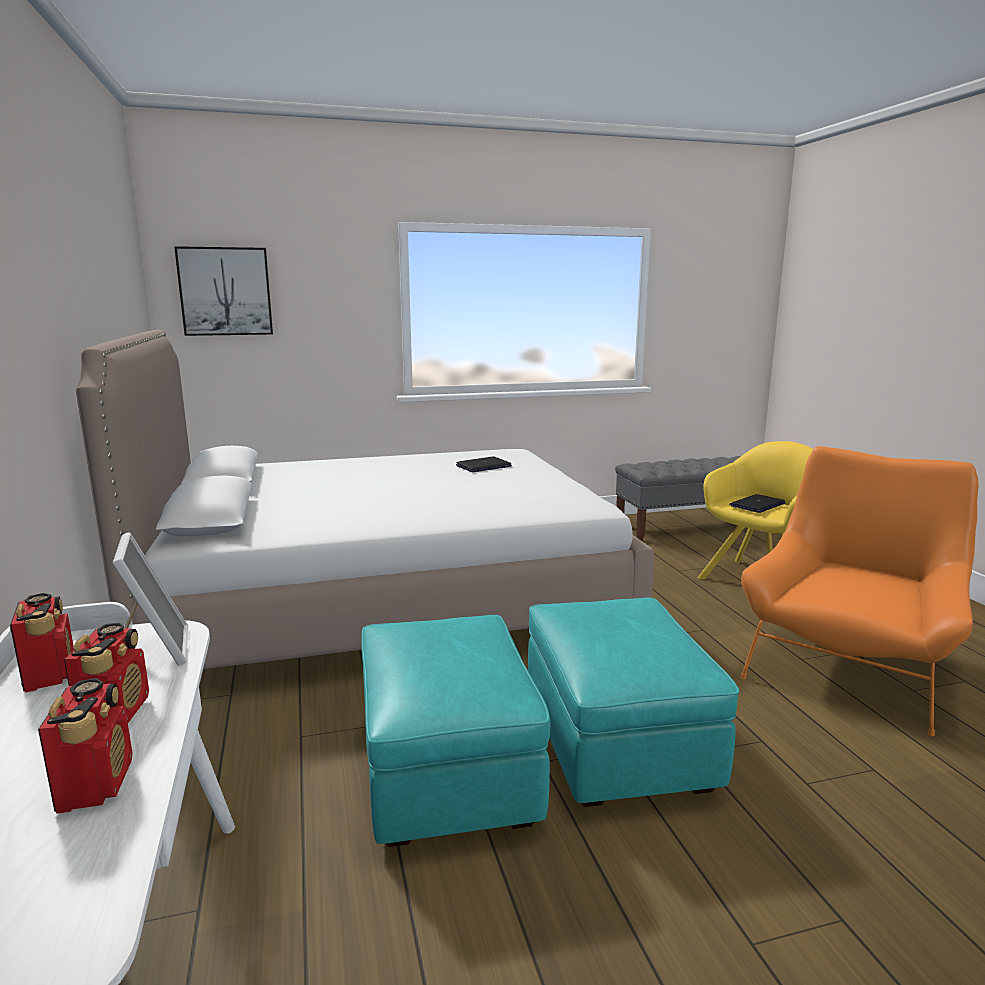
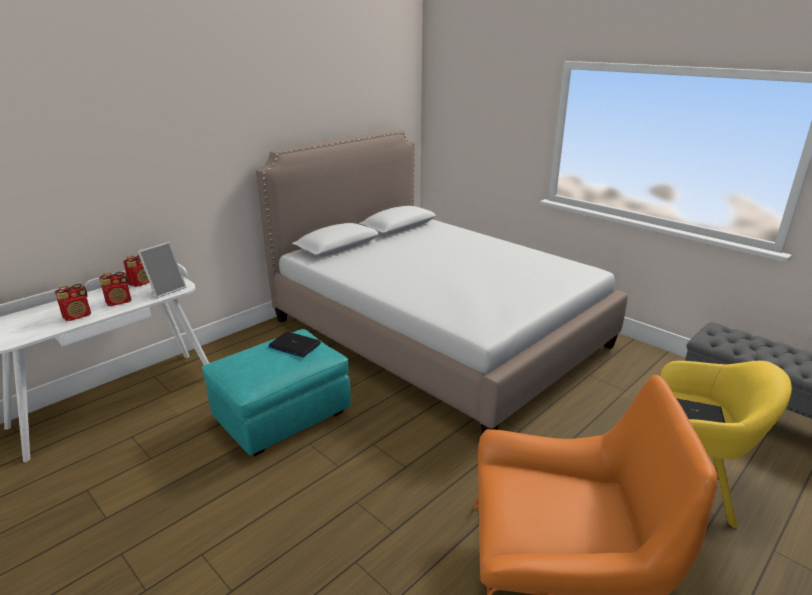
camera: 60 degrees right, 10 degrees up
picture [174,246,273,336] -> none
laptop [456,456,512,472] -> laptop moved to [268,331,321,357]
turquoise ottoman [528,598,739,807] -> none

